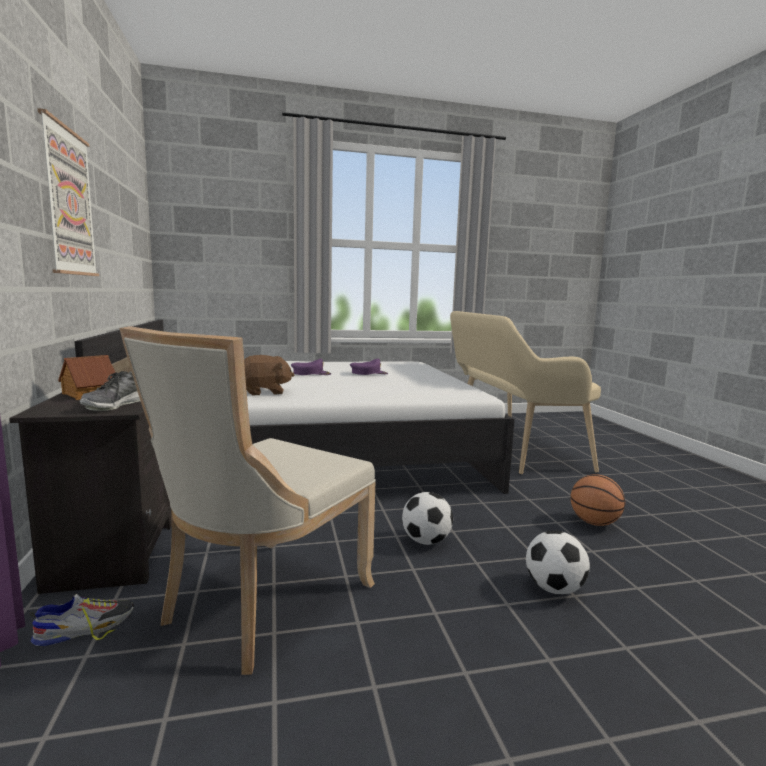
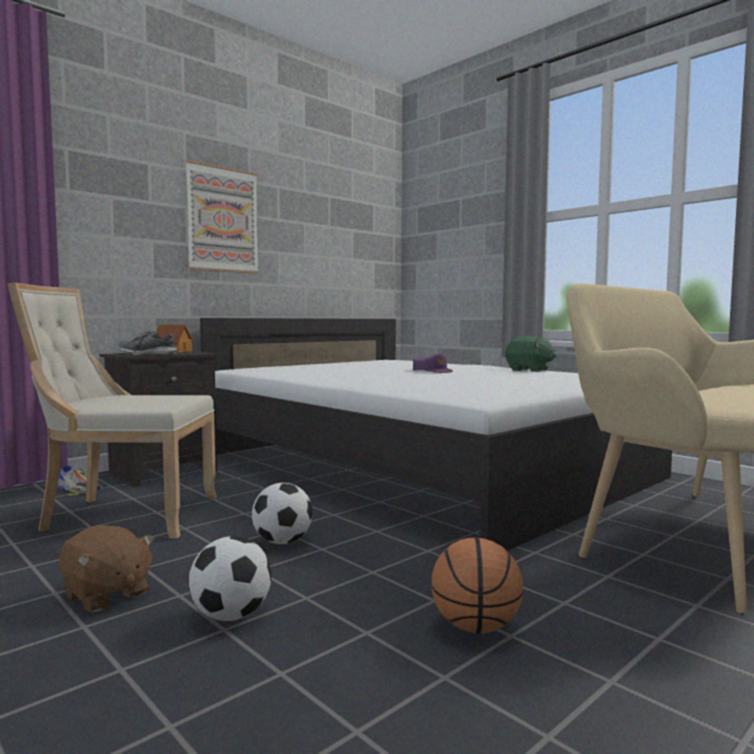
camera: 60 degrees right, 5 degrees down
brown plush toy [244,355,295,396] -> brown plush toy moved to [59,525,155,612]
purple cap [350,359,388,375] -> none
none -> green plush toy [505,336,556,372]

